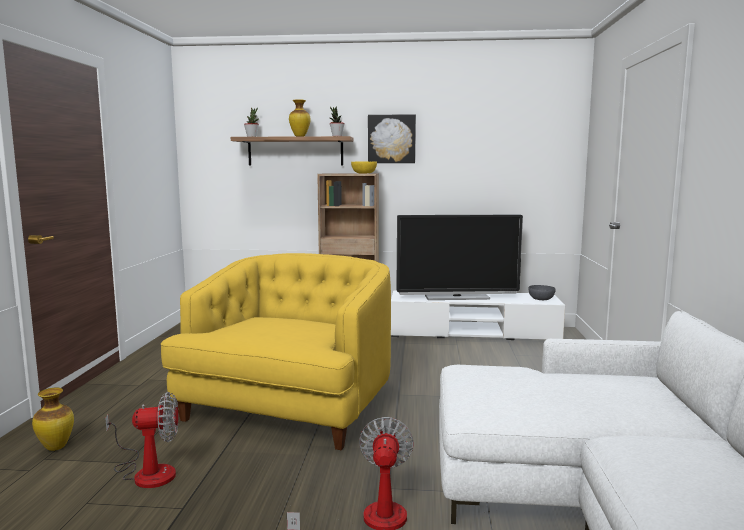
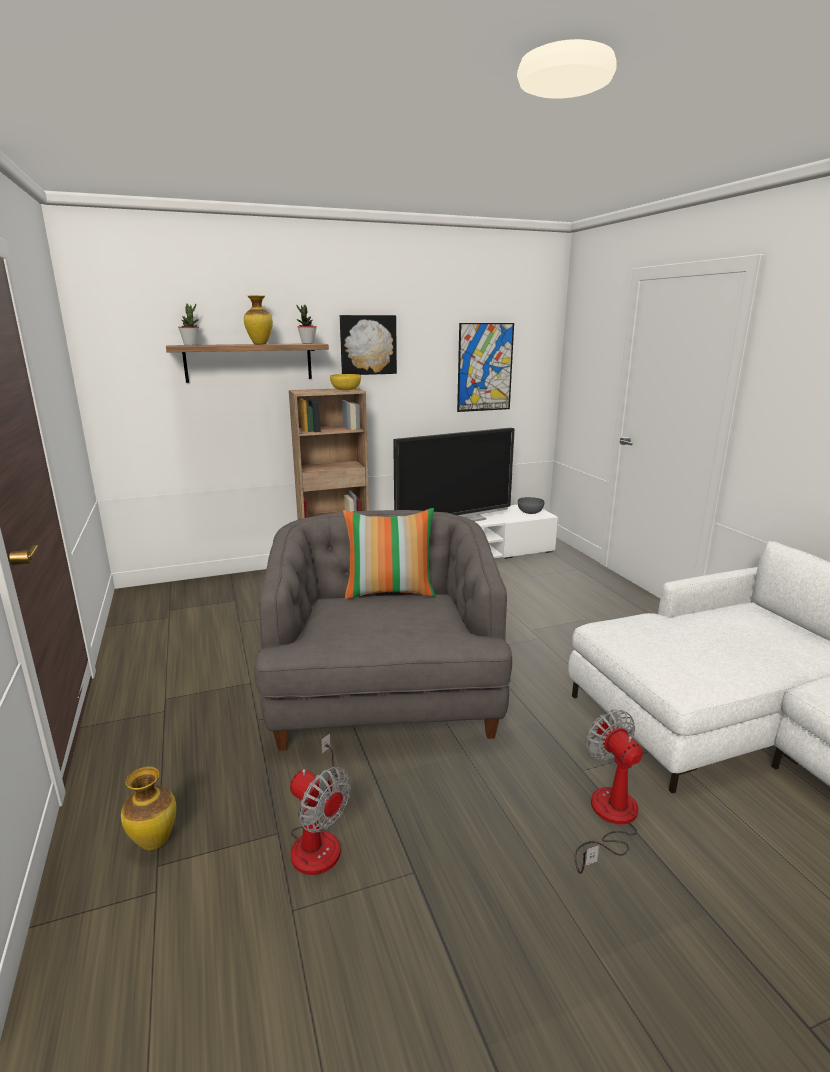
camera: 25 degrees left, 10 degrees up
fan [105,392,178,488] -> fan turned 75 degrees clockwise [290,734,351,875]
yellow armchair [161,253,391,450] -> grey armchair [254,510,512,751]
none -> pillow [343,508,435,599]
none -> picture [457,323,514,412]

